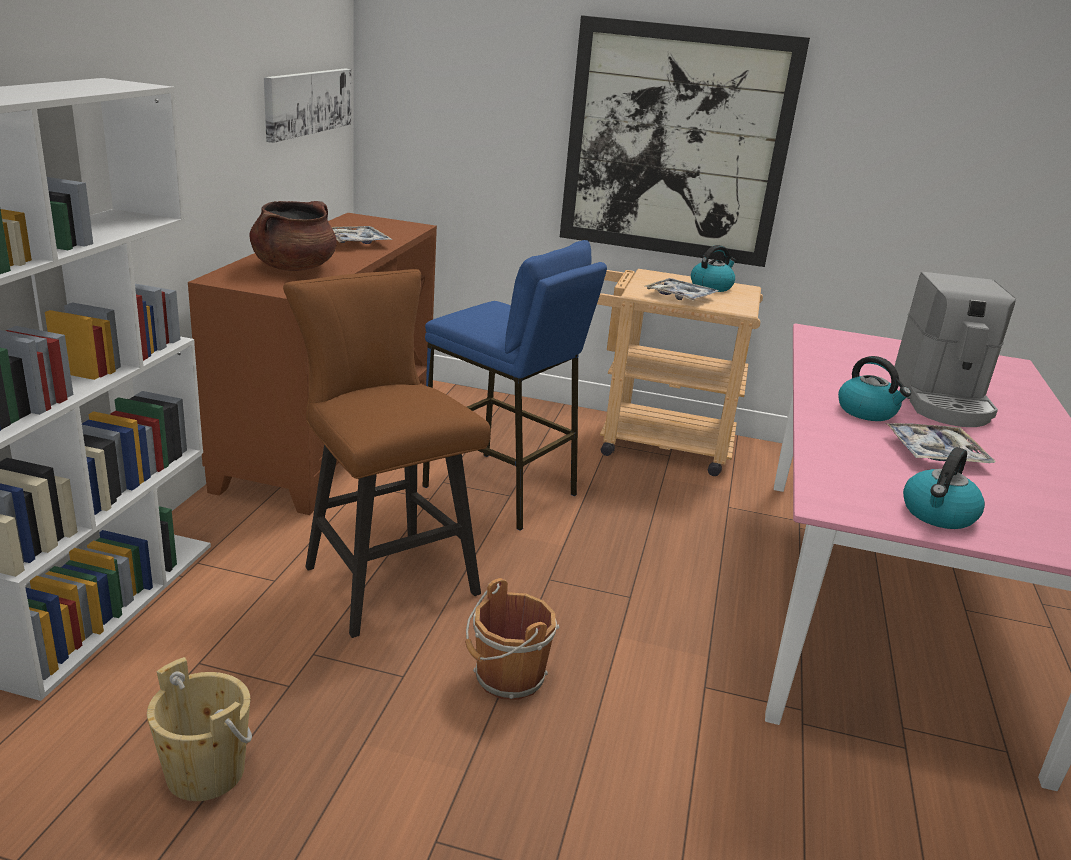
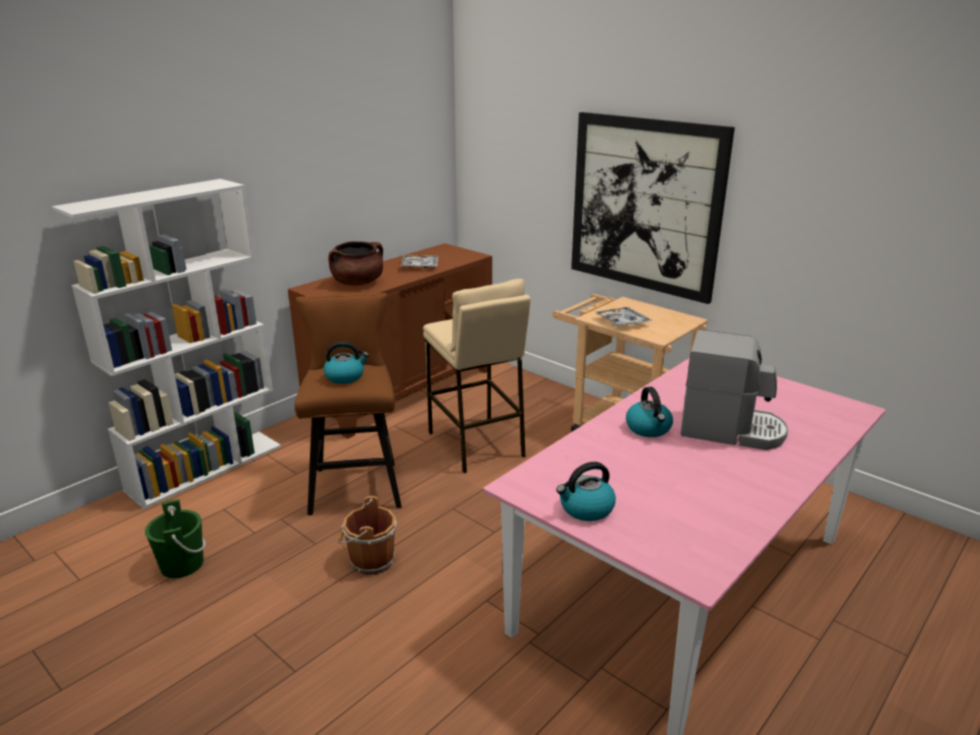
camera: 30 degrees right, 0 degrees up
beige bucket [147,657,252,801] -> green bucket [145,499,206,578]
picture [264,69,351,143] -> none
blue stool [422,240,607,531] -> beige stool [423,279,531,473]
kettle [691,245,736,292] -> kettle moved to [323,342,369,384]
tray [885,423,996,463] -> none
coffee machine [894,272,1016,427] -> coffee machine turned 105 degrees counterclockwise [680,329,788,450]

